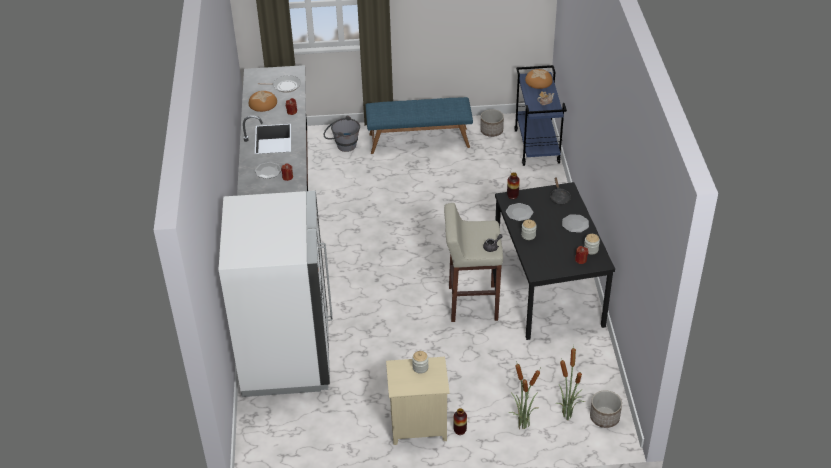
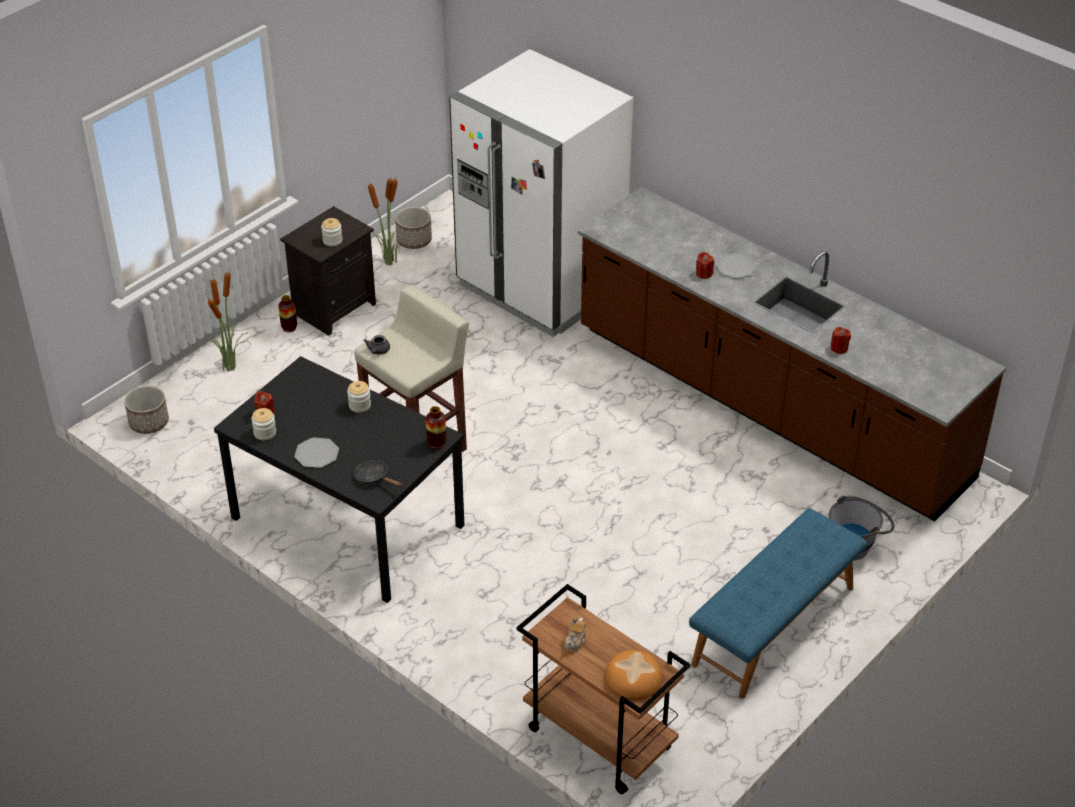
camera: 135 degrees right, 0 degrees up
bread [249,91,277,112] -> none
frying pan [258,75,301,93] -> none
beige nightstand [386,357,450,445] -> black nightstand [280,206,376,336]
planter [480,109,504,137] -> planter moved to [395,207,432,249]
plate [506,203,533,221] -> none
blue cart [514,65,567,166] -> brown cart [516,584,691,794]
potted plant [556,347,585,420] -> potted plant moved to [368,174,408,266]

